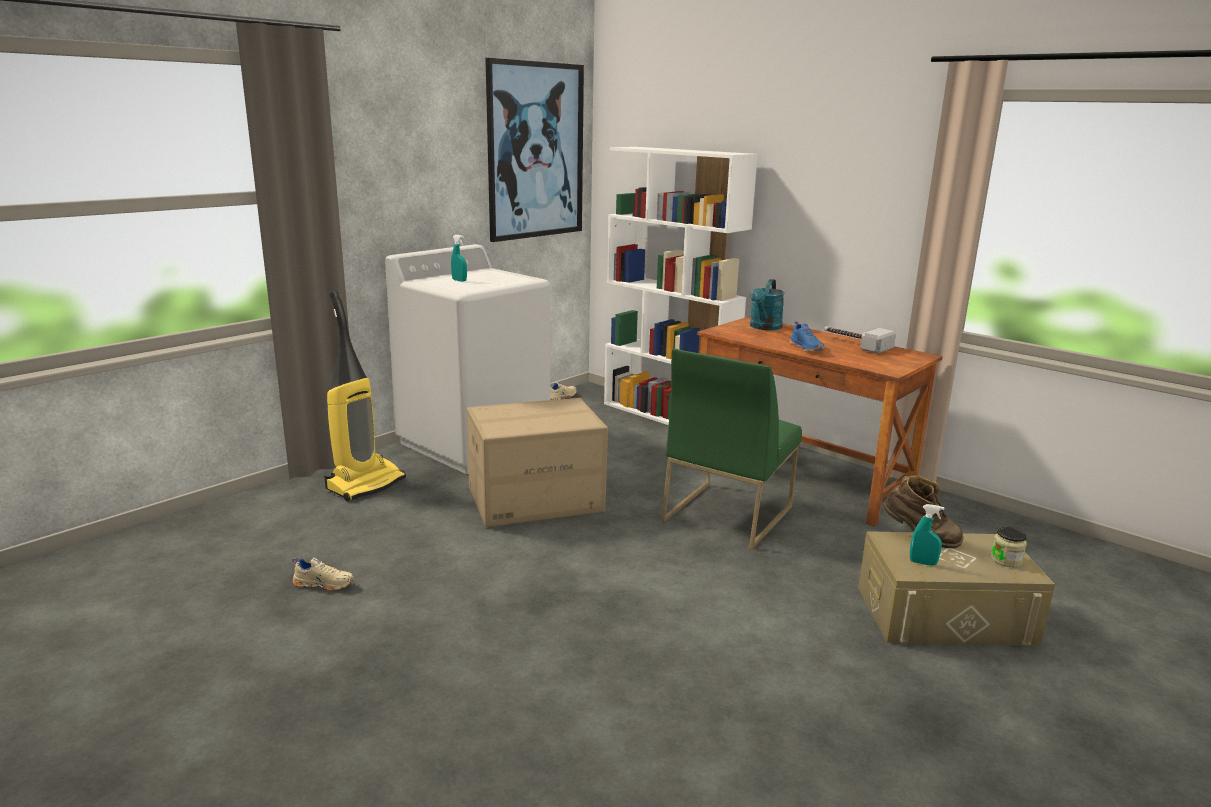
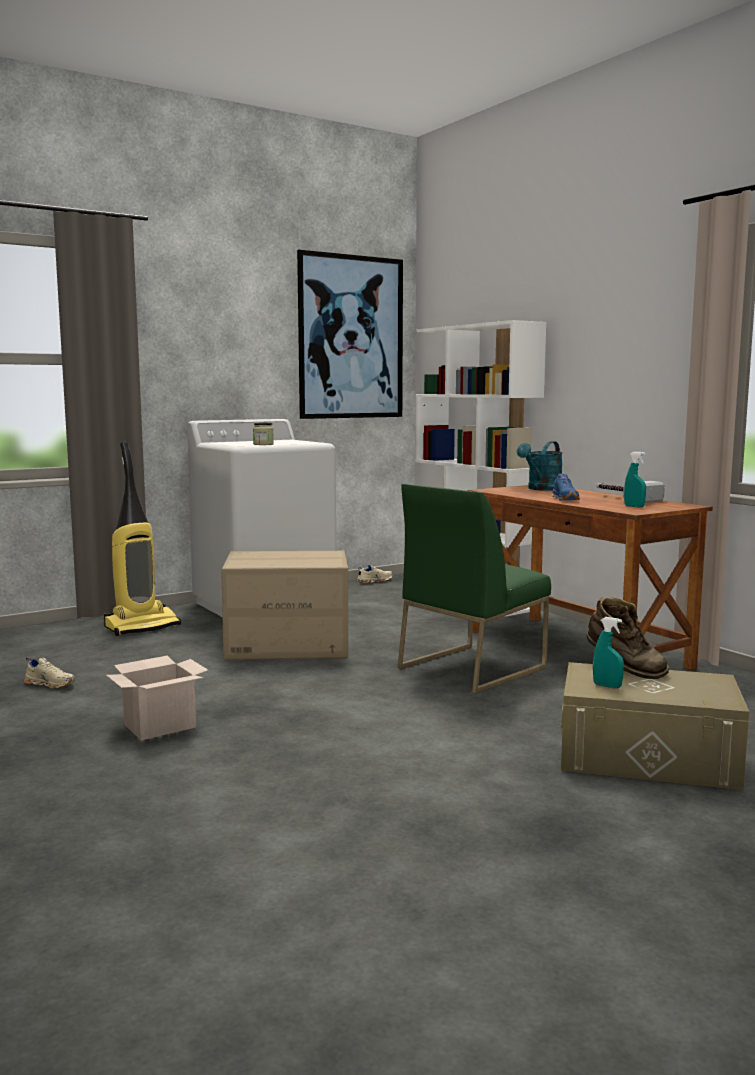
camera: 15 degrees right, 10 degrees down
turquoise spray bottle [451,235,467,282] -> turquoise spray bottle moved to [624,452,646,507]
jar [991,527,1027,568] -> jar moved to [253,422,274,445]
none -> cardboard box [106,656,209,740]

